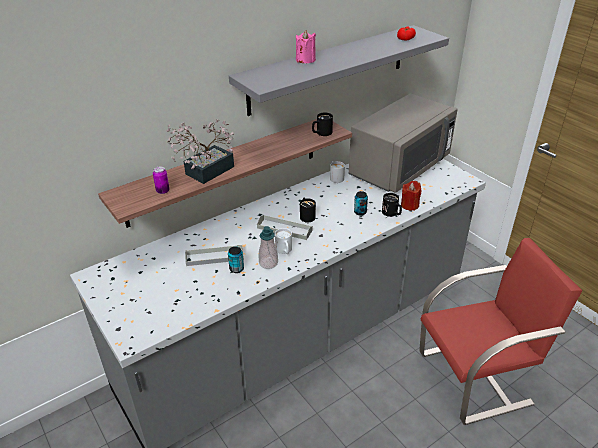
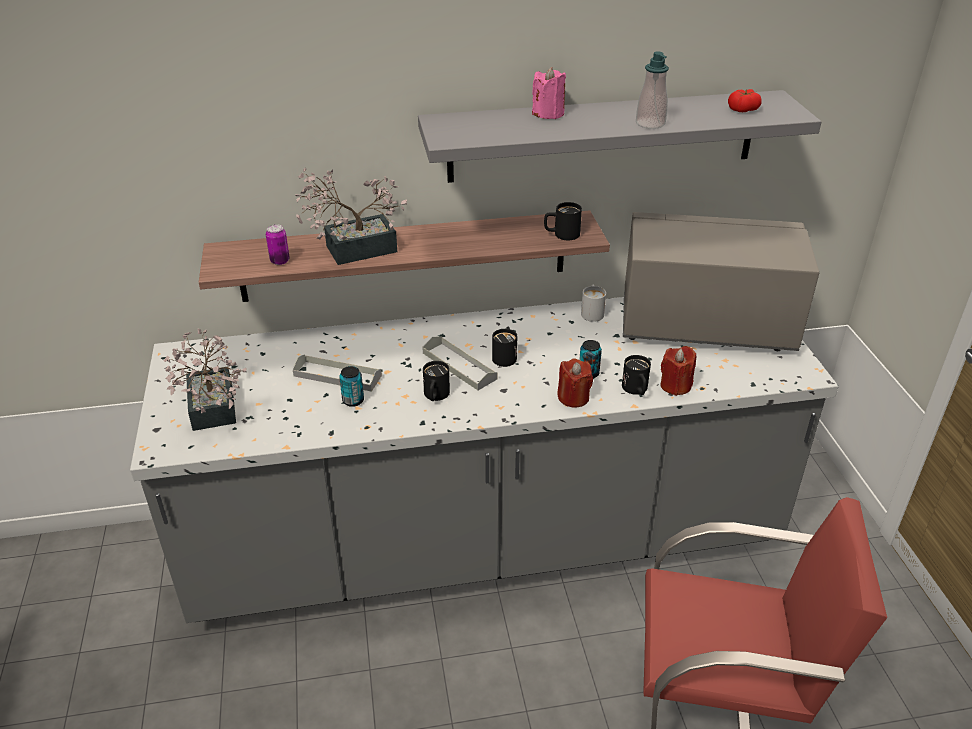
camera: 25 degrees right, 0 degrees up
soap dispenser [259,226,278,269] -> soap dispenser moved to [636,52,669,129]
white mug [275,228,292,254] -> black mug [423,361,450,401]
grey microwave [349,94,458,193] -> grey microwave turned 150 degrees counterclockwise [623,212,819,351]
none -> potted plant [164,329,246,431]
none -> red candle [557,358,593,407]

